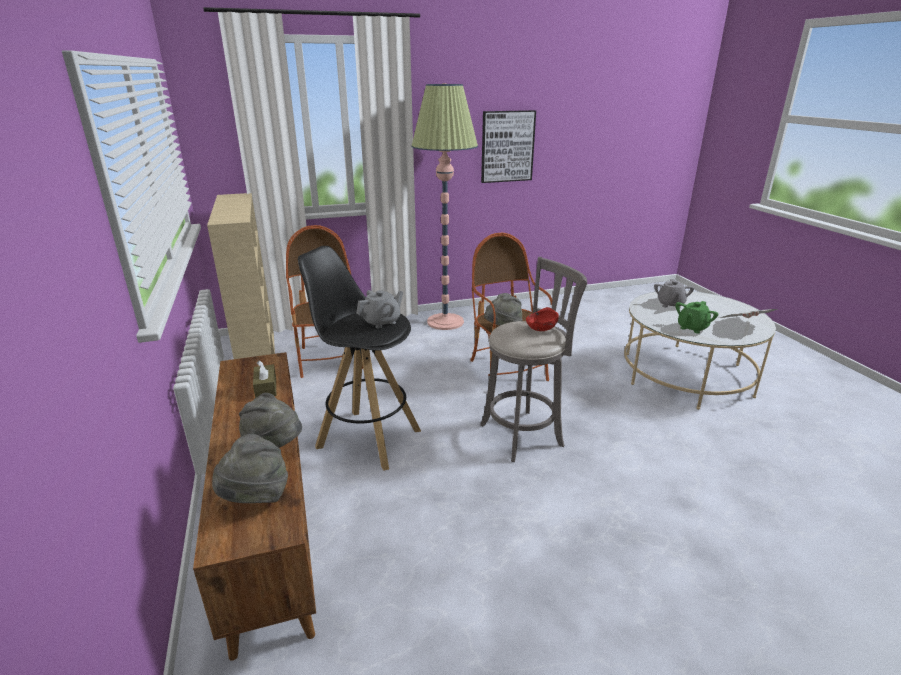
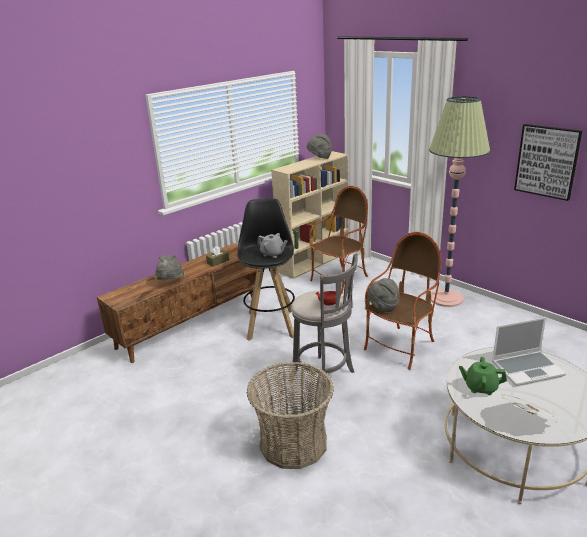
camera: 65 degrees right, 0 degrees up
grey hat [212,433,288,503] -> grey hat moved to [307,134,332,159]
grey teapot [654,279,694,308] -> laptop [492,317,566,386]
none -> basket [247,362,334,469]

